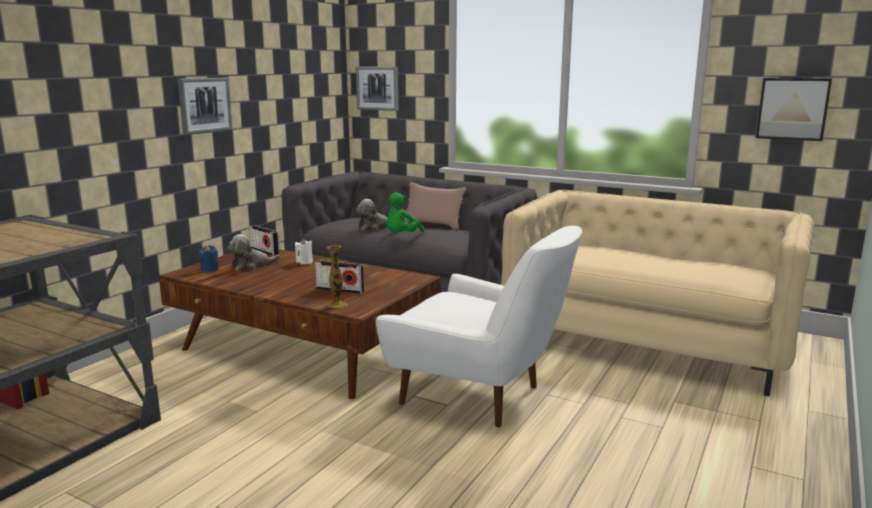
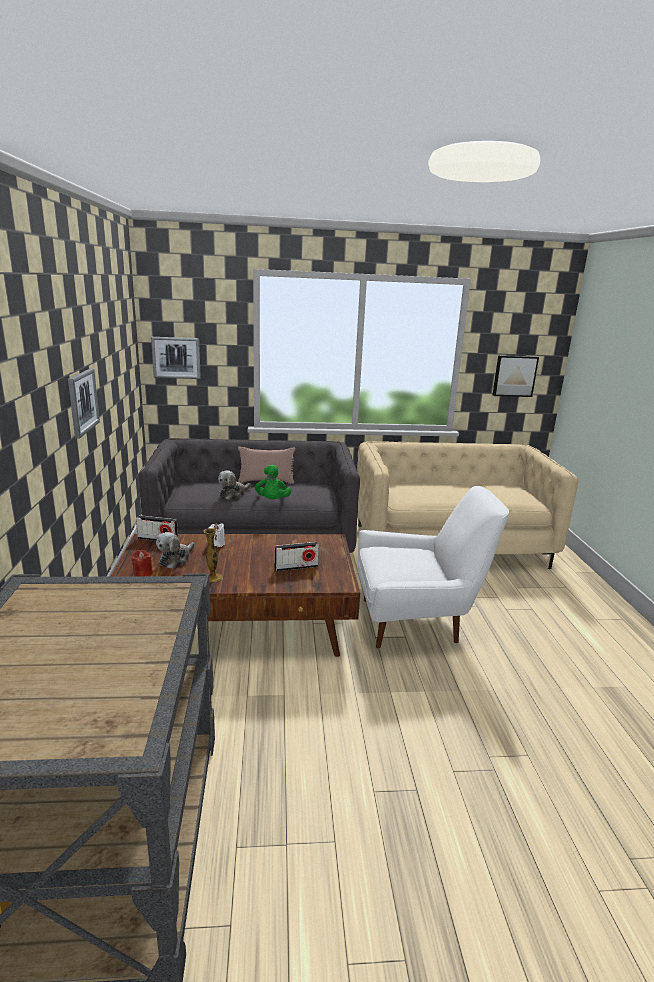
camera: 35 degrees left, 5 degrees up
blue candle [199,245,219,272] -> red candle [131,550,153,576]
vase [326,245,348,308] -> vase moved to [203,528,223,582]

